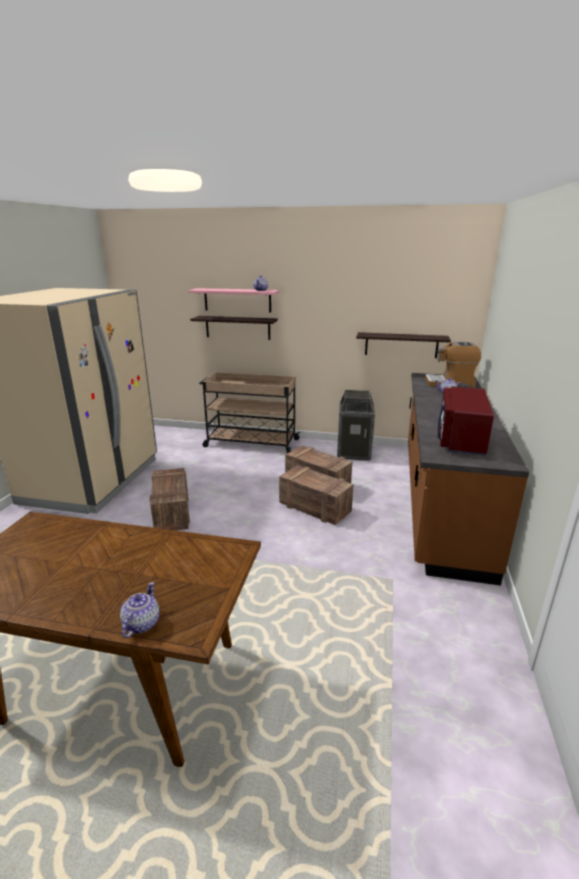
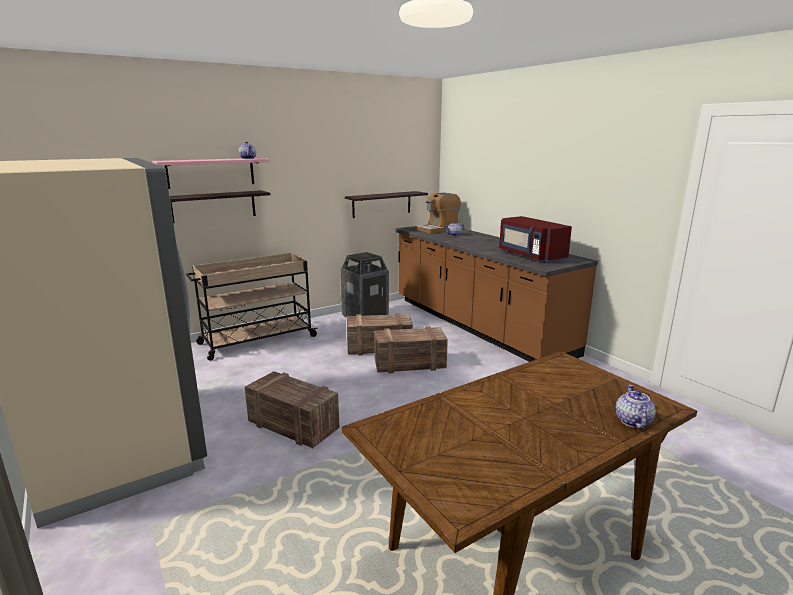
camera: 45 degrees left, 5 degrees down
teapot [120,582,160,638] -> teapot turned 45 degrees clockwise [616,385,656,429]

